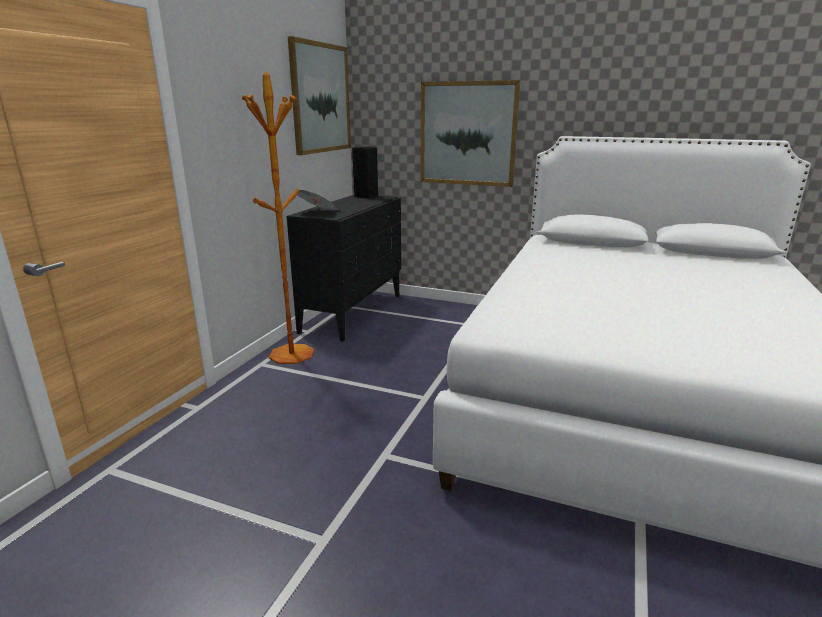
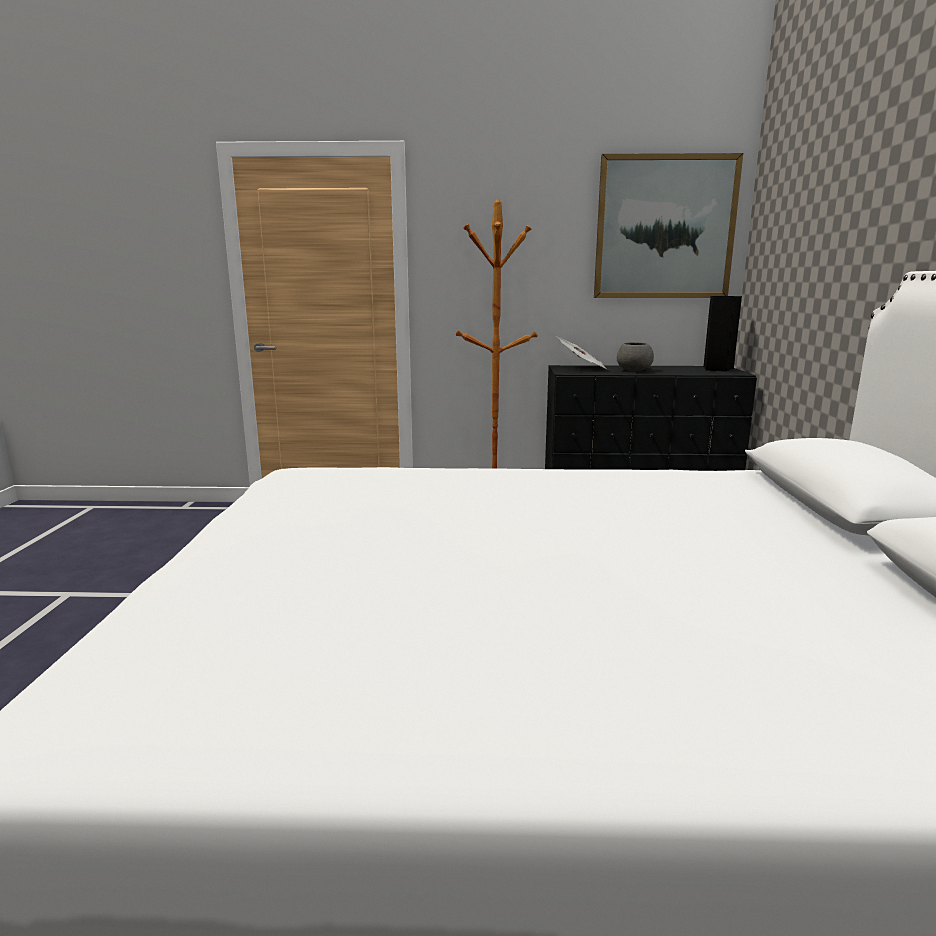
camera: 70 degrees right, 5 degrees down
picture [420,80,520,187] -> none
none -> grey bowl [617,342,654,371]

